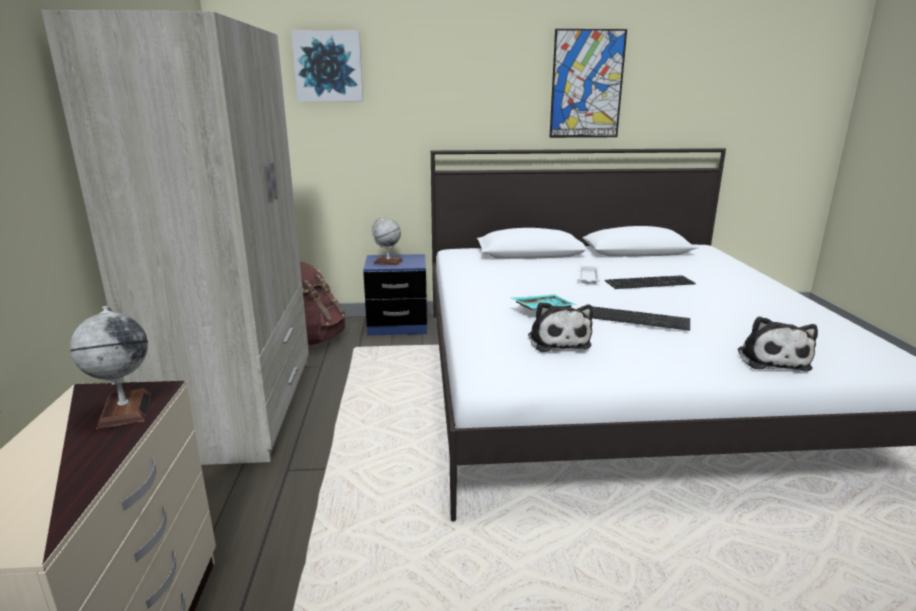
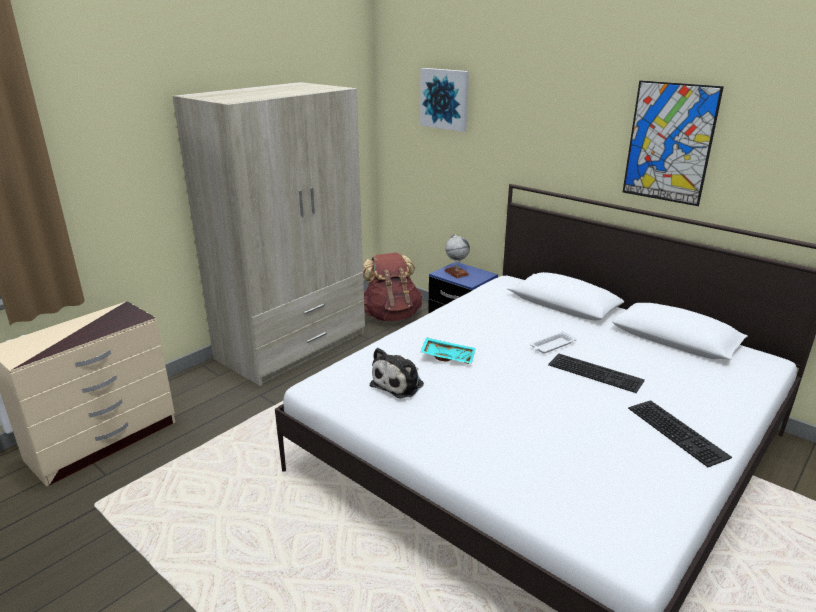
camera: 45 degrees right, 5 degrees up
globe [70,306,151,430] -> none
keyboard [592,306,690,331] -> keyboard moved to [628,400,732,467]
plush toy [737,316,818,371] -> none

